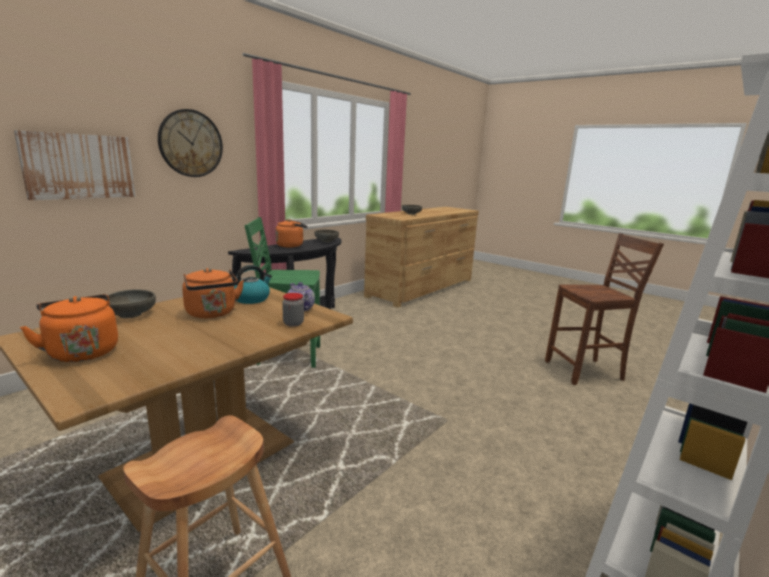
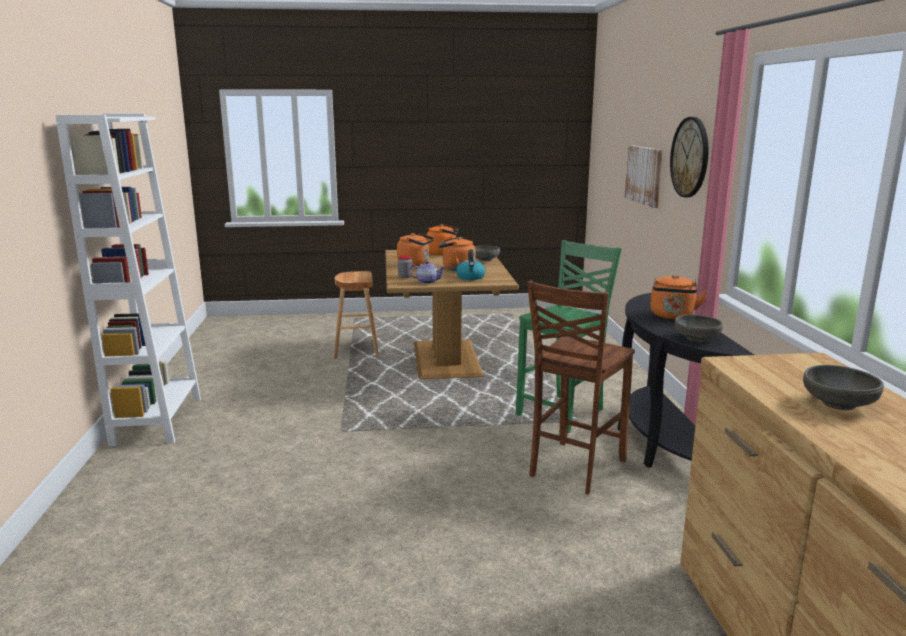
camera: 135 degrees right, 0 degrees up
brown chair [545,233,664,385] -> brown chair moved to [527,281,635,495]
none -> orange kettle [397,233,434,266]

